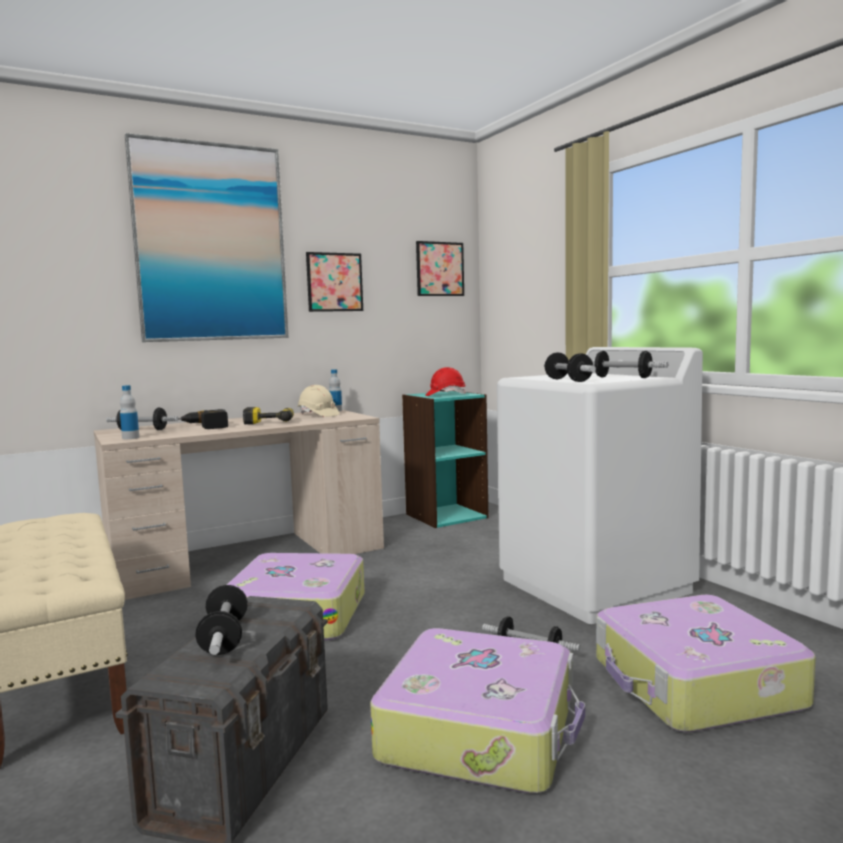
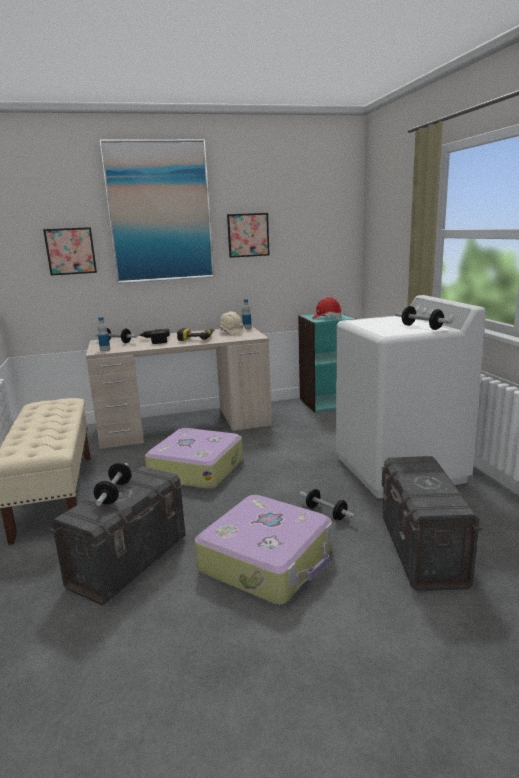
camera: 15 degrees right, 10 degrees up
picture [416,241,464,296] -> picture moved to [43,227,97,276]
dumbbell [544,352,596,382] -> none
suitcase [596,595,816,733] -> grey storage box [382,456,482,591]

